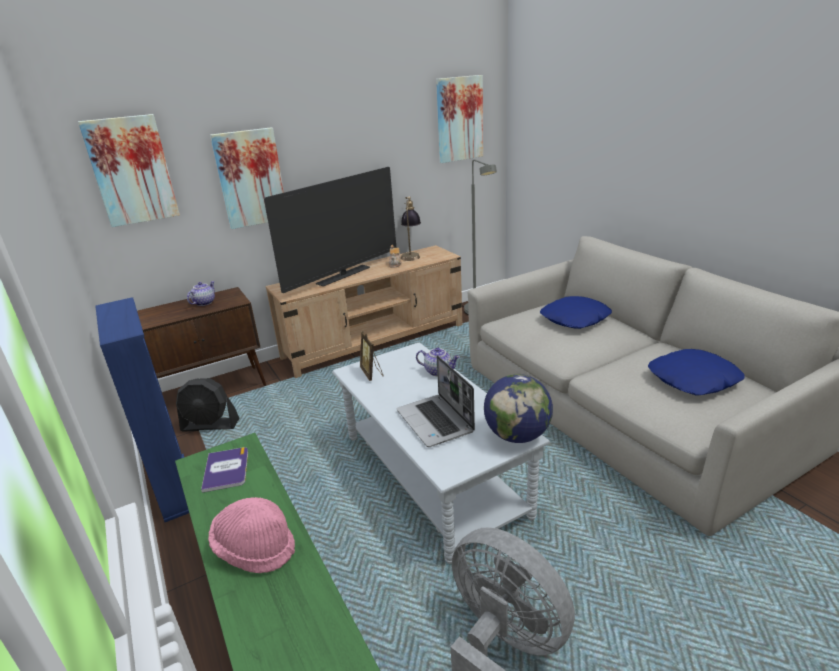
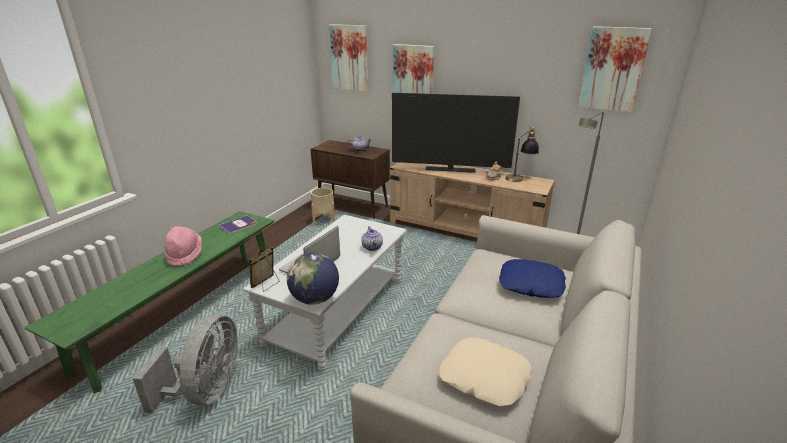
camera: 55 degrees right, 0 degrees up
blue bookcase [95,297,189,522] -> none
black fan [176,378,239,431] -> beige planter [311,188,335,225]
picture frame [360,331,383,381] -> picture frame moved to [249,247,279,292]
blue pillow [648,349,745,396] -> beige pillow [439,337,532,407]

